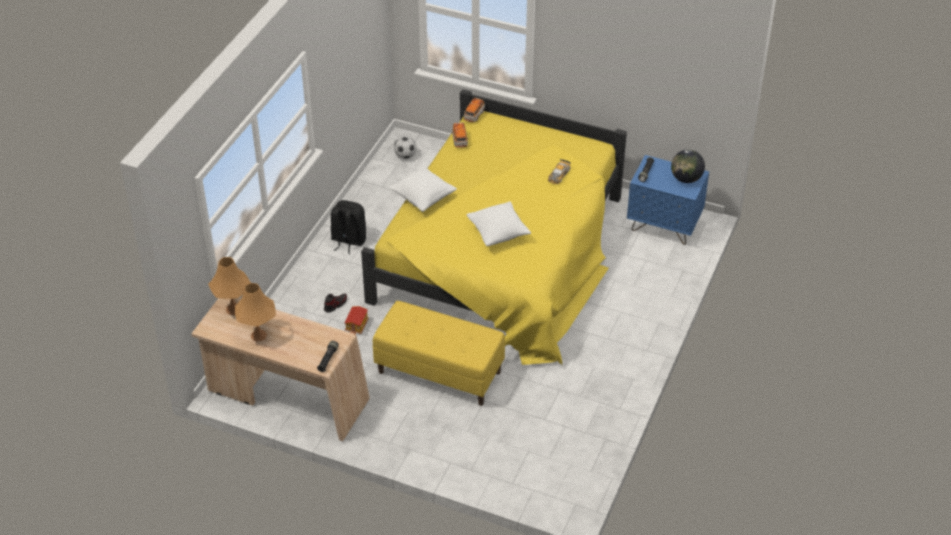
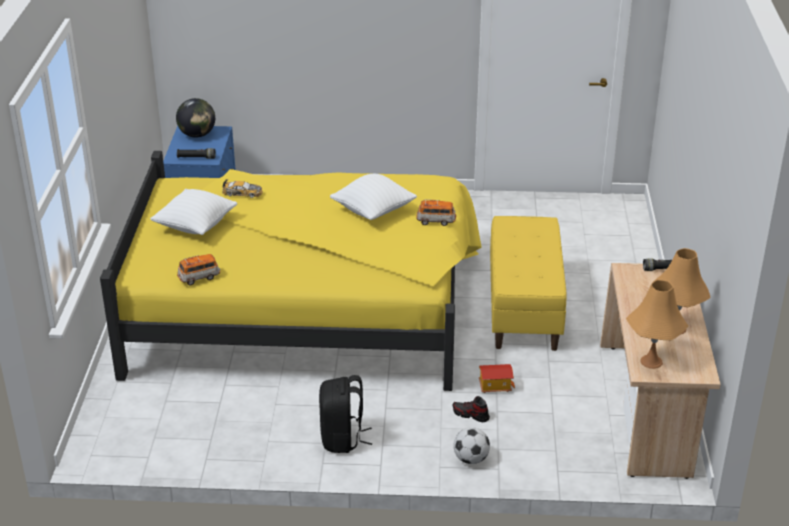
camera: 110 degrees left, 10 degrees down
white pillow [389,166,457,212] -> white pillow moved to [150,189,237,235]
football [394,136,416,159] -> football moved to [453,427,490,464]
toy car [463,98,485,122] -> toy car moved to [416,199,456,226]

